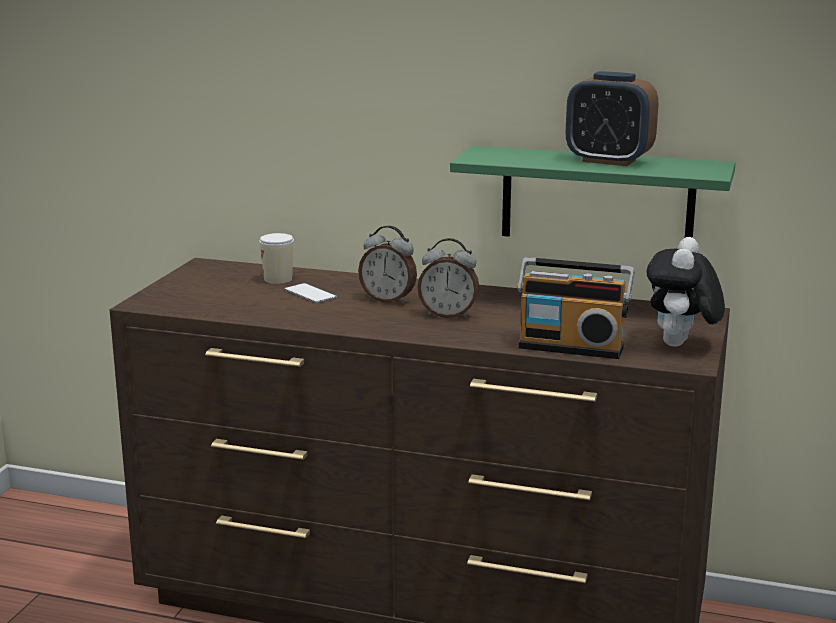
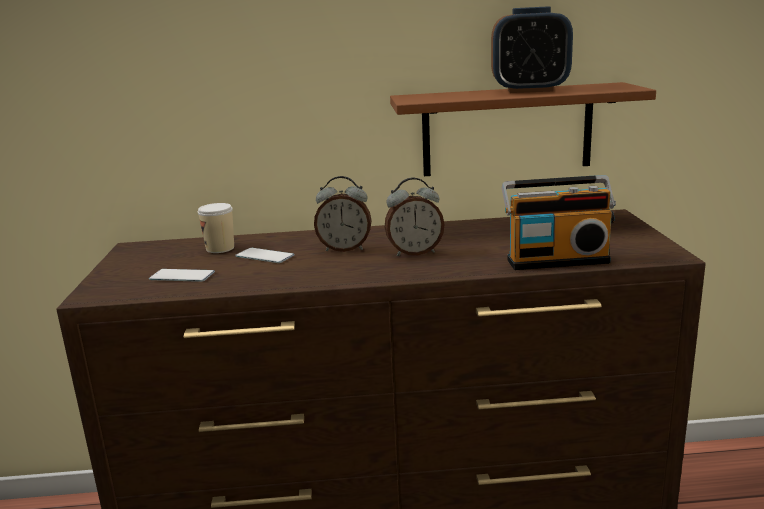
camera: 20 degrees left, 0 degrees up
green shelf [450,146,736,238] -> brown shelf [390,82,656,176]
plush toy [646,237,725,347] -> none
none -> phone [149,269,215,282]

